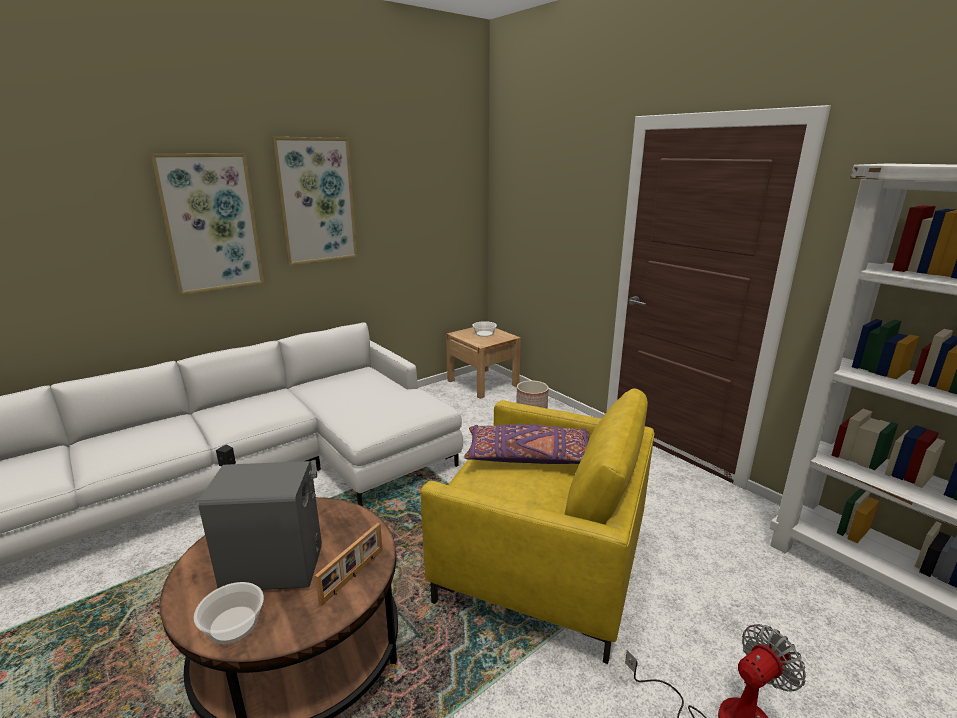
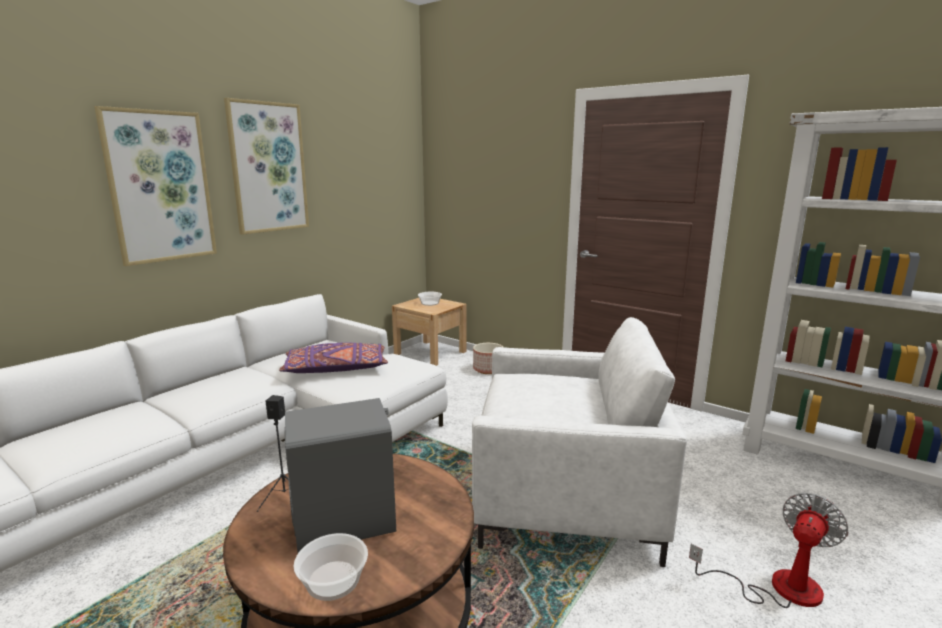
camera: 15 degrees left, 5 degrees down
picture frame [315,523,383,606] -> none
yellow armchair [421,389,654,664] -> white armchair [472,317,687,567]
purple pillow [464,424,590,464] -> purple pillow moved to [279,342,388,373]

